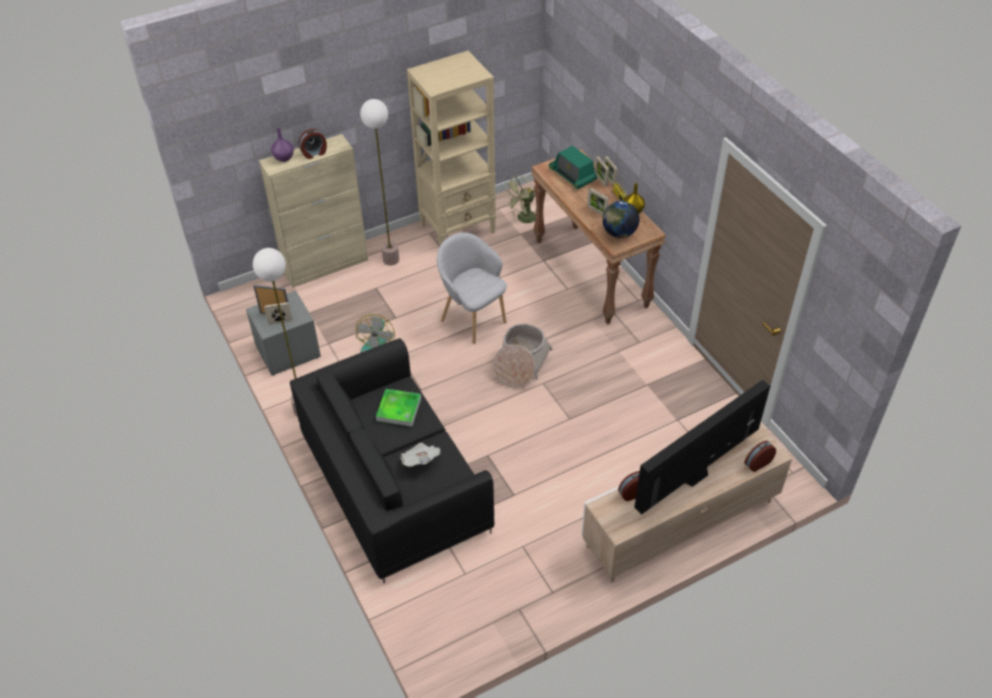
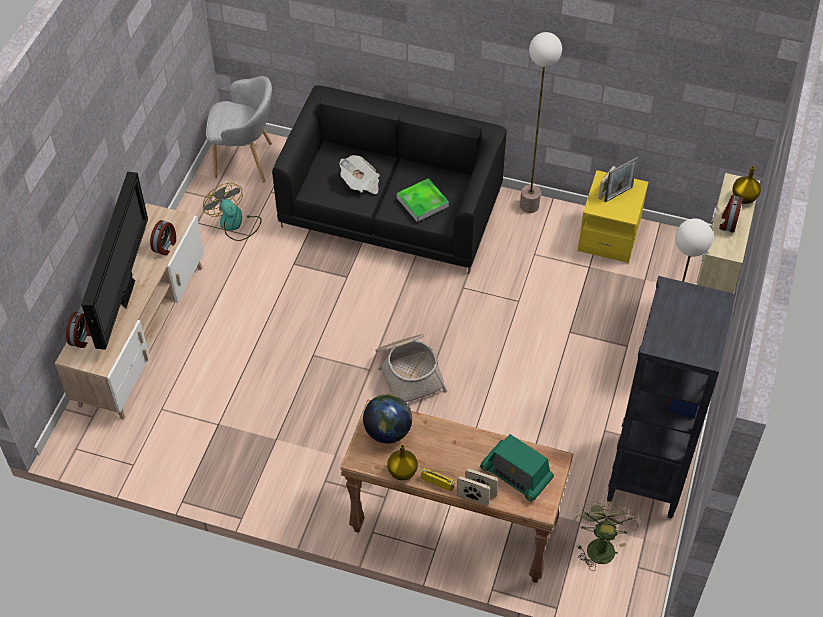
camera: 135 degrees right, 5 degrees up
grey nightstand [246,291,321,376] -> yellow nightstand [578,170,648,263]
purple vase [271,128,294,162] -> yellow vase [732,166,761,204]
fan [356,314,395,352] -> fan moved to [203,183,262,241]
beige bookcase [407,51,496,245] -> black bookcase [607,276,736,519]
grey armchair [437,232,507,344] -> grey armchair moved to [206,76,272,182]
radio [549,146,597,189] -> radio turned 150 degrees counterclockwise [480,434,554,502]
picture frame [587,188,609,215] -> none

